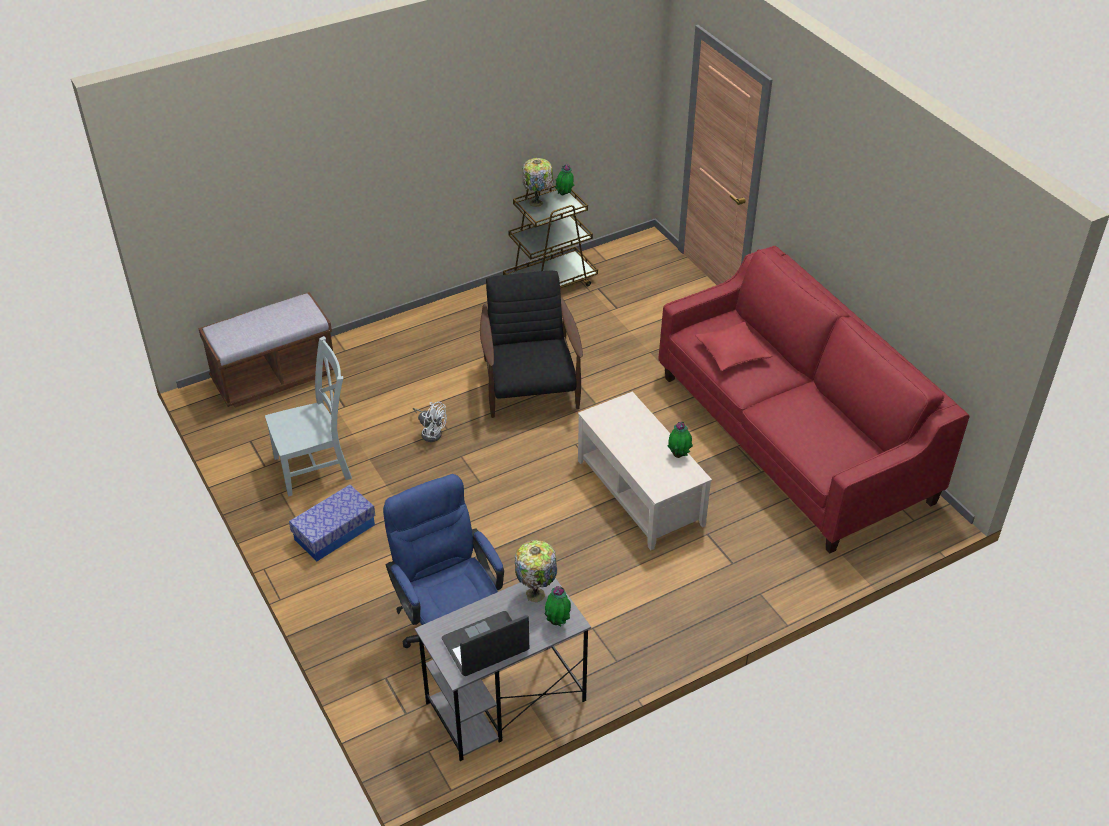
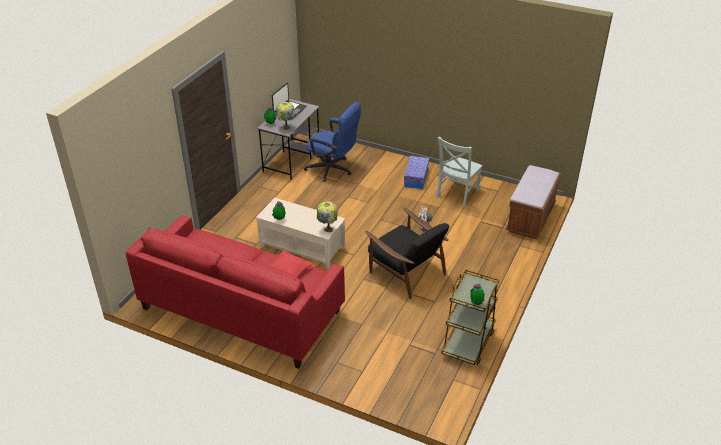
camera: 145 degrees right, 5 degrees down
table lamp [522,158,554,207] -> table lamp moved to [317,201,338,233]

